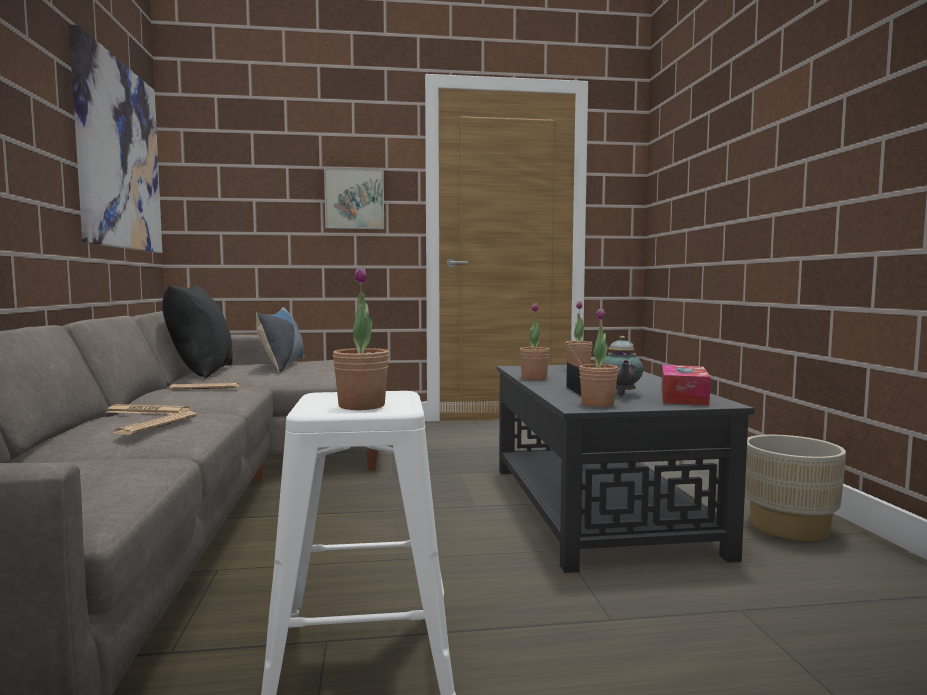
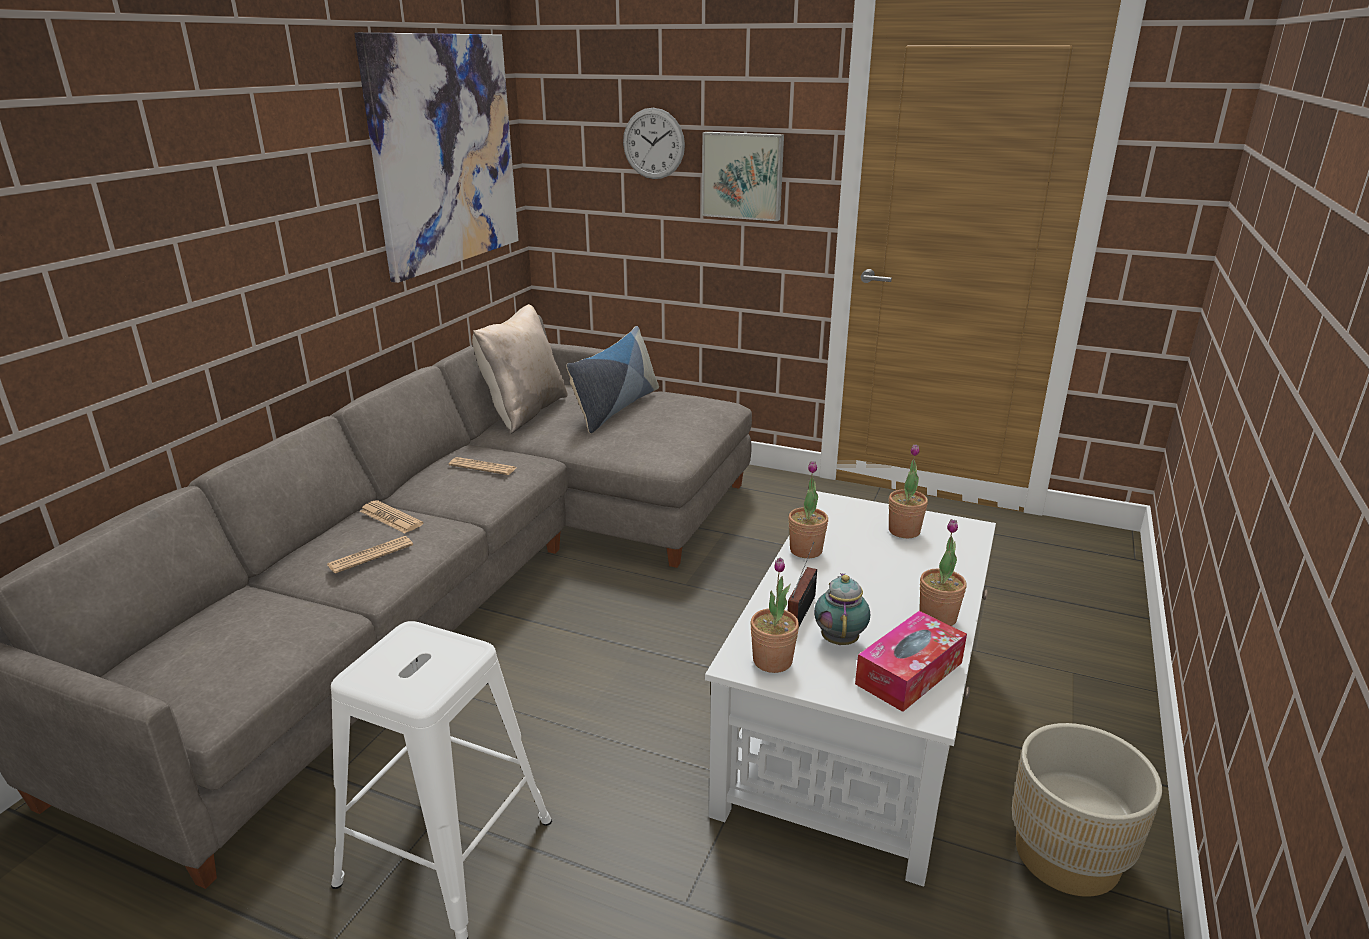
camera: 30 degrees right, 20 degrees up
black pillow [162,285,233,379] -> beige pillow [472,304,568,434]
potted plant [333,267,389,410] -> potted plant moved to [919,519,967,626]
black coffee table [497,365,755,573] -> white coffee table [705,491,996,887]
teapot [603,336,643,395] -> teapot turned 150 degrees clockwise [814,573,870,645]
none -> wall clock [623,108,685,179]

